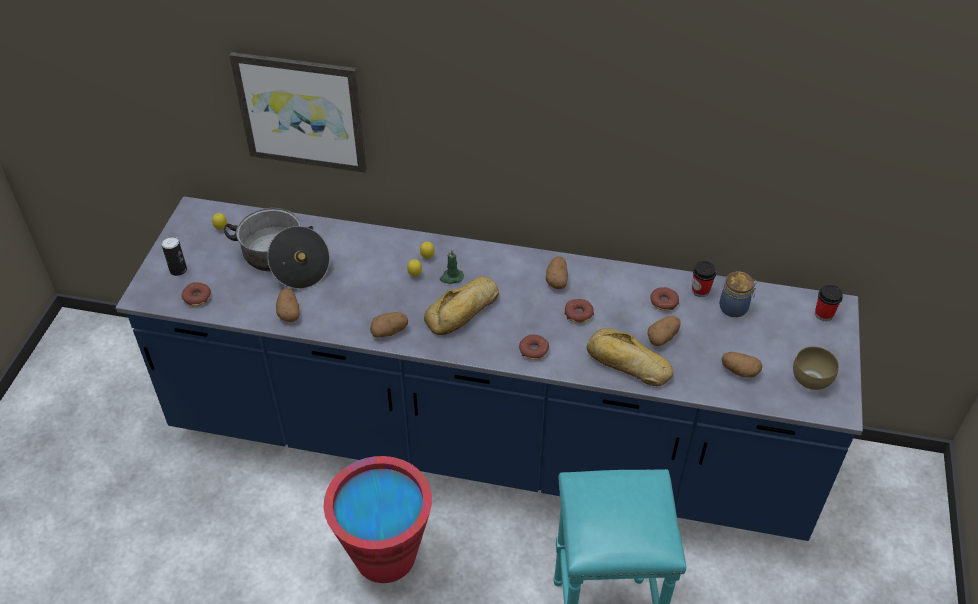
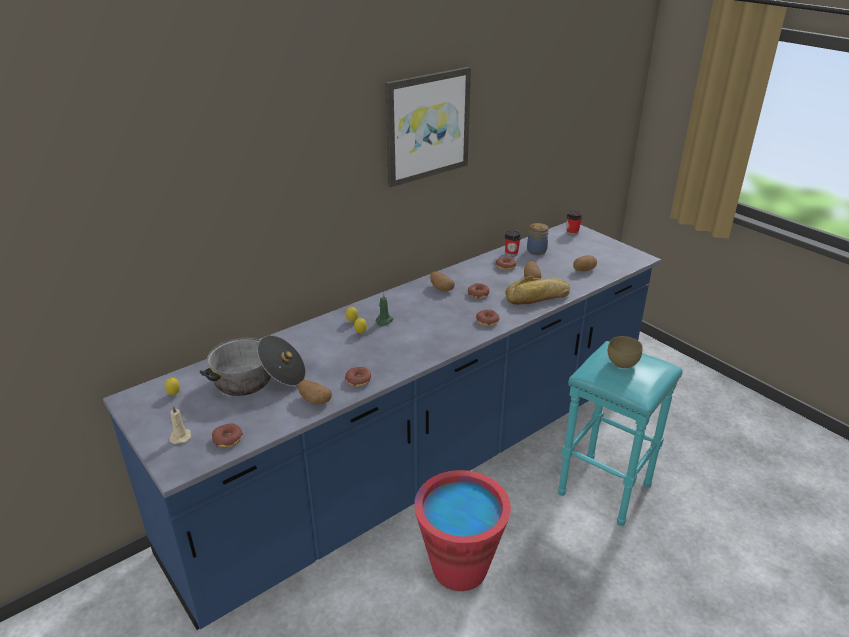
camera: 50 degrees left, 15 degrees down
can [161,236,187,276] -> beige candle [169,405,191,444]
picture [229,52,367,173] -> picture moved to [385,67,471,187]
potato [370,312,408,338] -> none
bread [424,277,499,335] -> none
brown bowl [793,346,839,390] -> brown bowl moved to [608,336,643,369]
none -> donut [345,367,371,387]

